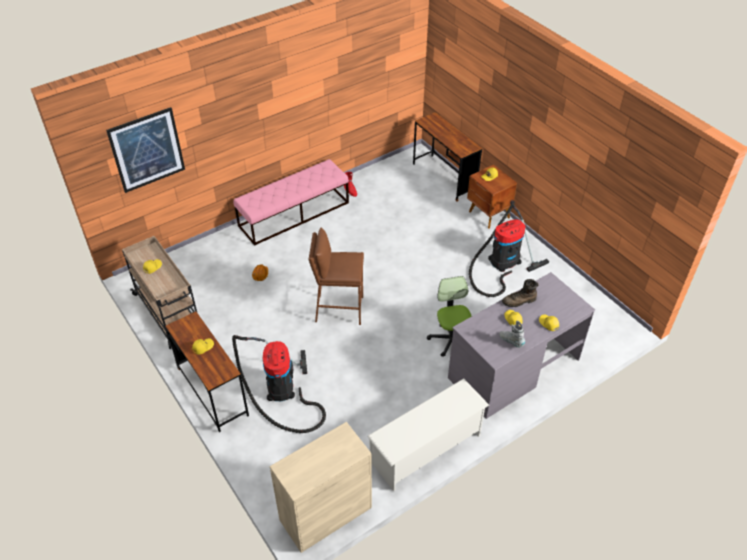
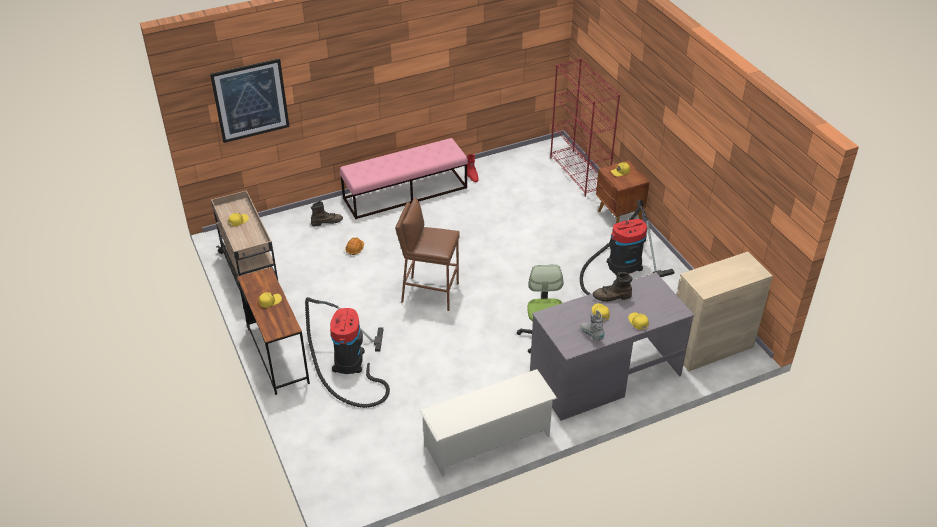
camera: 10 degrees right, 5 degrees down
beige cabinet [270,422,372,553] -> beige cabinet moved to [676,252,773,371]
brown desk [413,112,482,202] -> red bookcase [550,58,620,197]
none -> brown boot [311,201,343,227]

